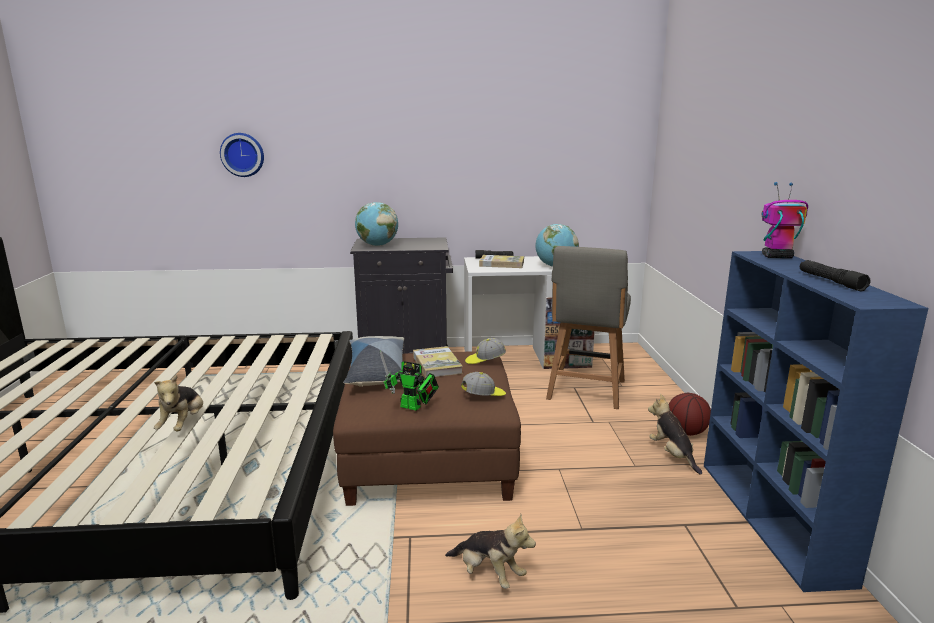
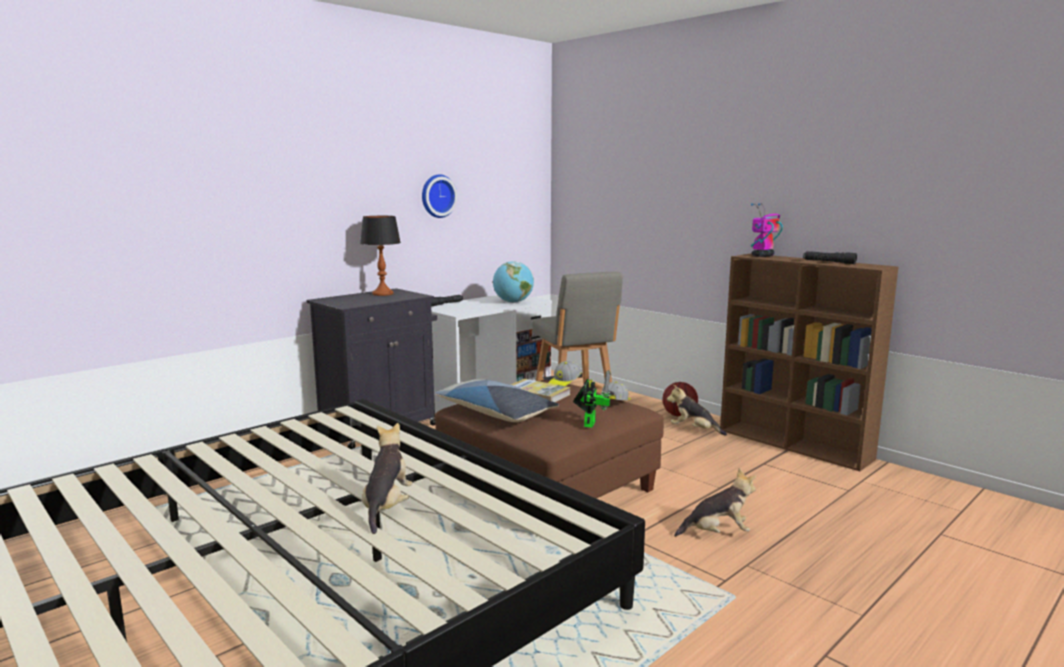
camera: 40 degrees left, 5 degrees down
plush toy [154,375,203,431] -> plush toy turned 135 degrees counterclockwise [362,423,413,534]
wall clock [220,133,264,177] -> wall clock moved to [422,175,458,218]
globe [355,202,398,246] -> none
toy robot [380,350,439,411] -> toy robot turned 60 degrees counterclockwise [573,370,611,428]
book [479,255,524,268] -> none
blue bookcase [704,251,929,592] -> brown bookcase [720,254,898,471]
none -> table lamp [360,216,401,296]

